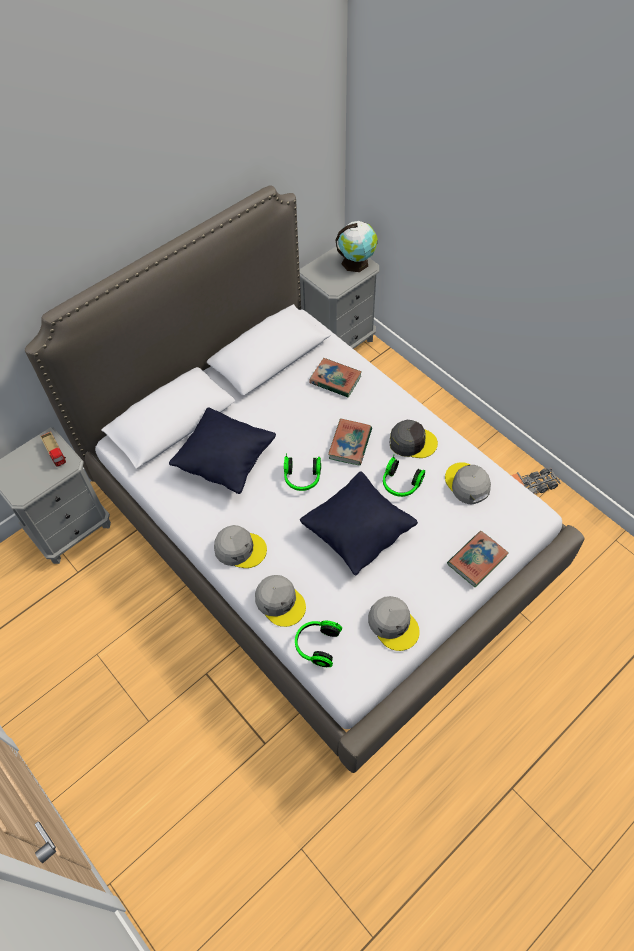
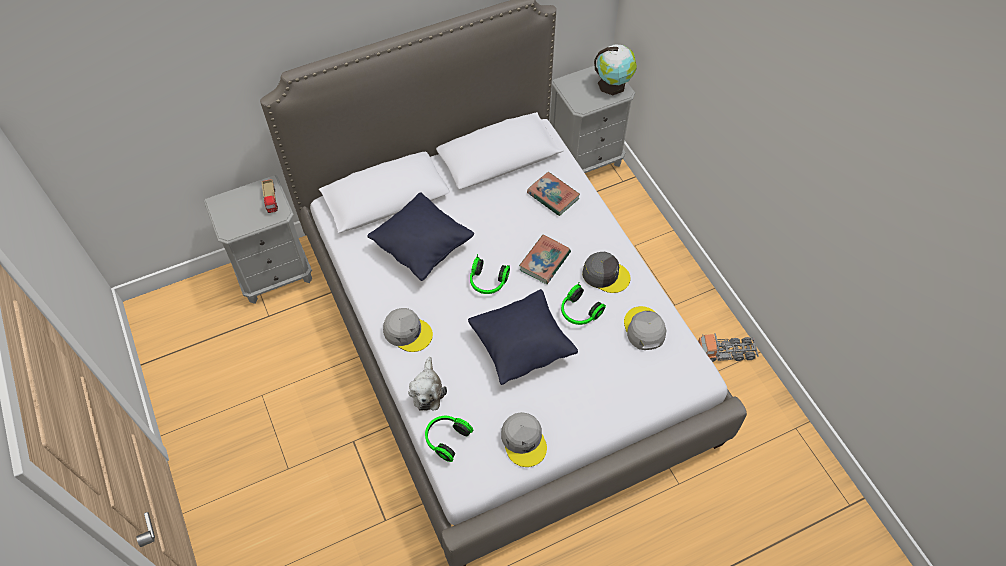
camera: 15 degrees right, 0 degrees up
grey cap [255,575,306,627] -> plush toy [408,357,447,410]
book [447,531,509,587] -> none

